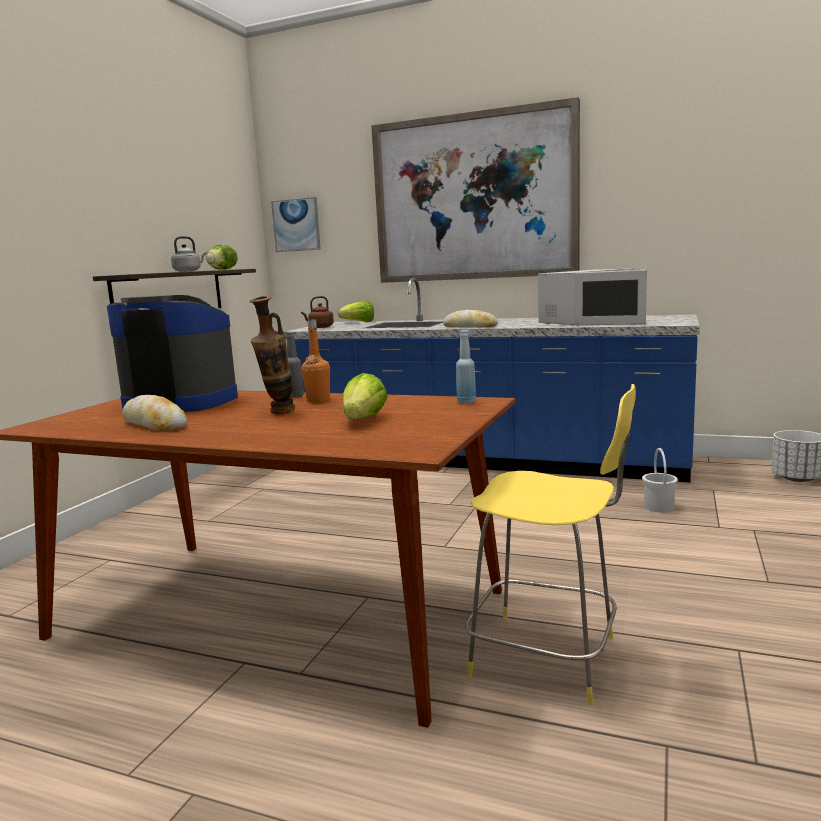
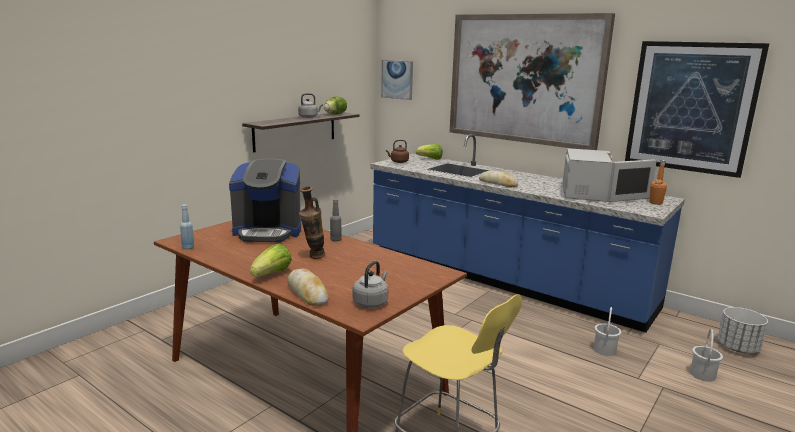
camera: 15 degrees right, 5 degrees up
coffee machine [107,295,238,412] -> coffee machine turned 150 degrees clockwise [229,159,301,242]
bread [122,395,187,431] -> bread moved to [287,269,329,306]
orange bottle [302,319,330,403] -> orange bottle moved to [649,160,667,205]
lettuce [342,373,388,419] -> lettuce moved to [250,244,292,277]
blue bottle [456,330,476,404] -> blue bottle moved to [180,204,194,249]
white microwave [538,269,647,326] -> white microwave turned 60 degrees counterclockwise [563,148,657,202]
none -> grey kettle [353,261,388,308]
none -> picture [625,41,769,178]
none -> white bucket [690,329,723,382]

